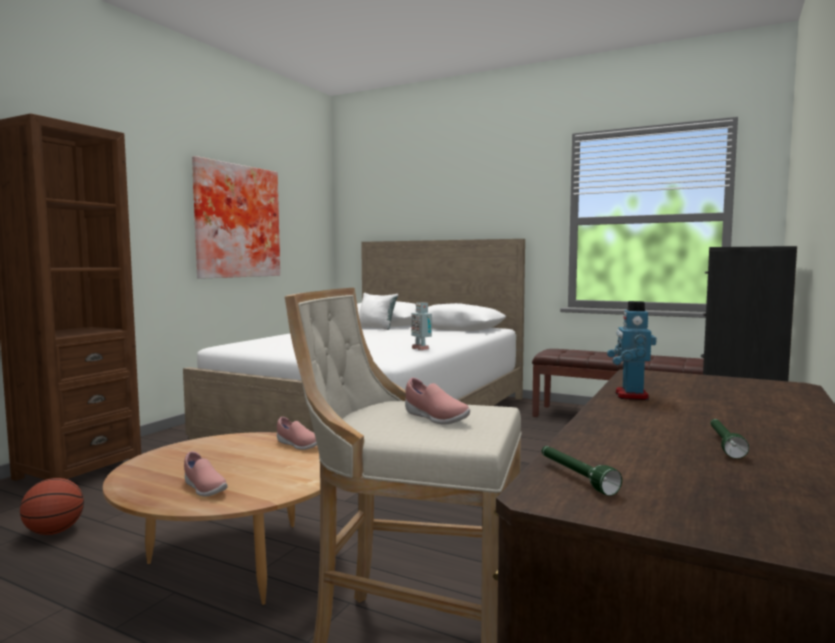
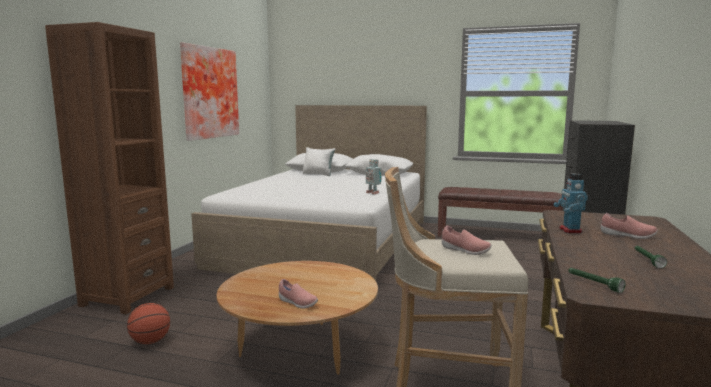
camera: 10 degrees left, 5 degrees up
pink shoe [277,417,317,450] -> pink shoe moved to [601,213,658,239]

